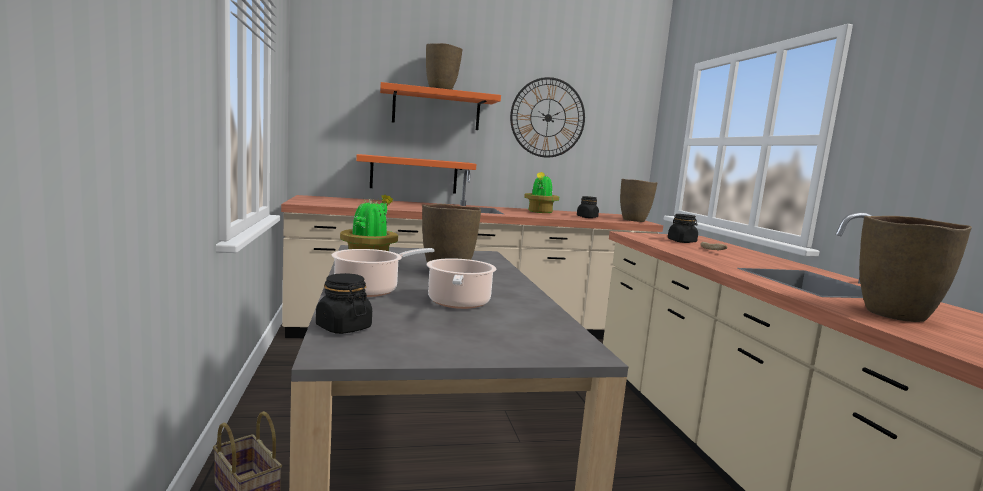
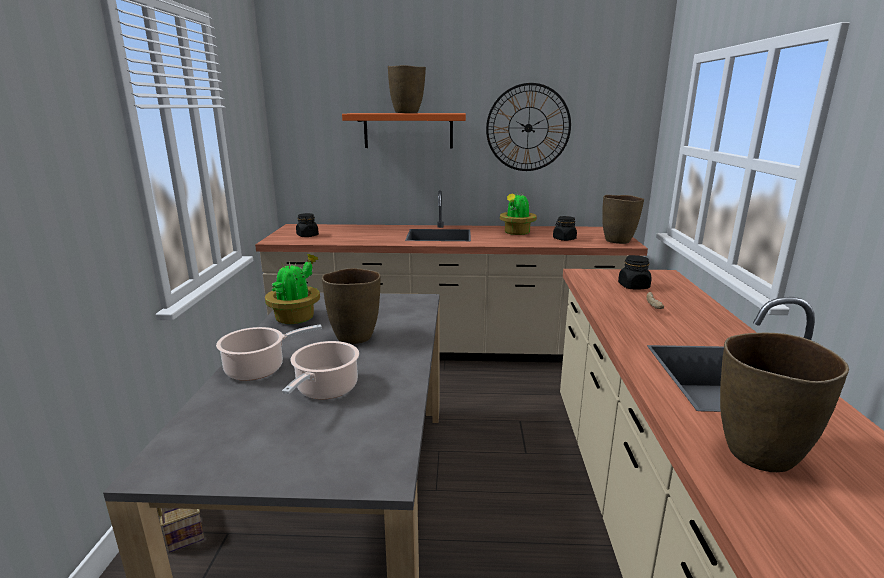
camera: 15 degrees right, 10 degrees up
black jar [316,273,372,334] -> black jar moved to [296,213,319,237]
orange shelf [356,154,476,194] -> none

